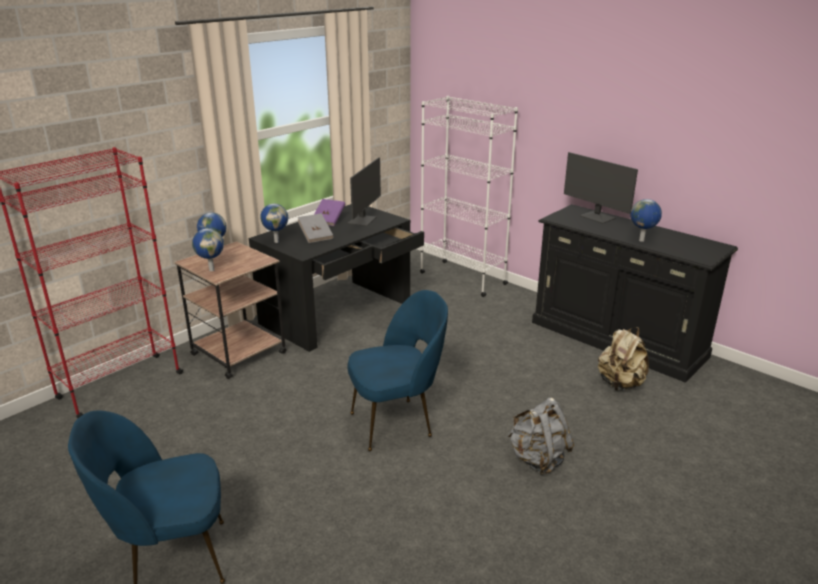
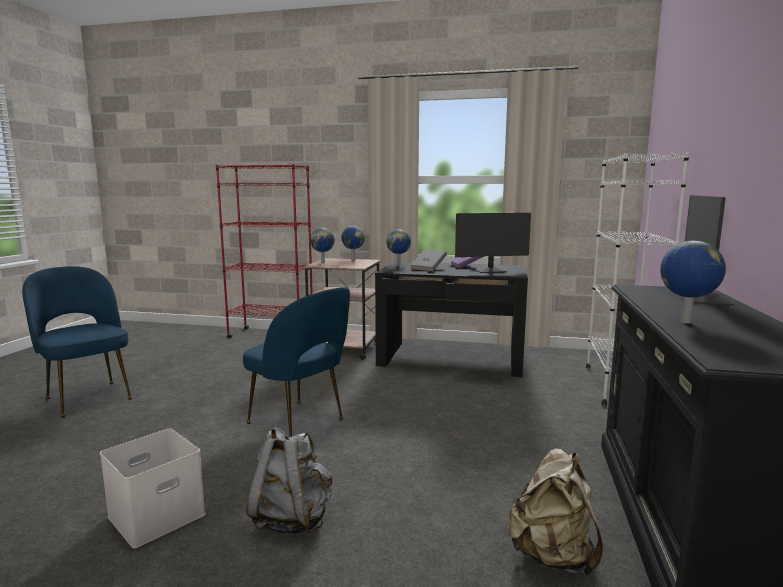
camera: 60 degrees right, 15 degrees down
none -> white storage box [100,428,206,549]

